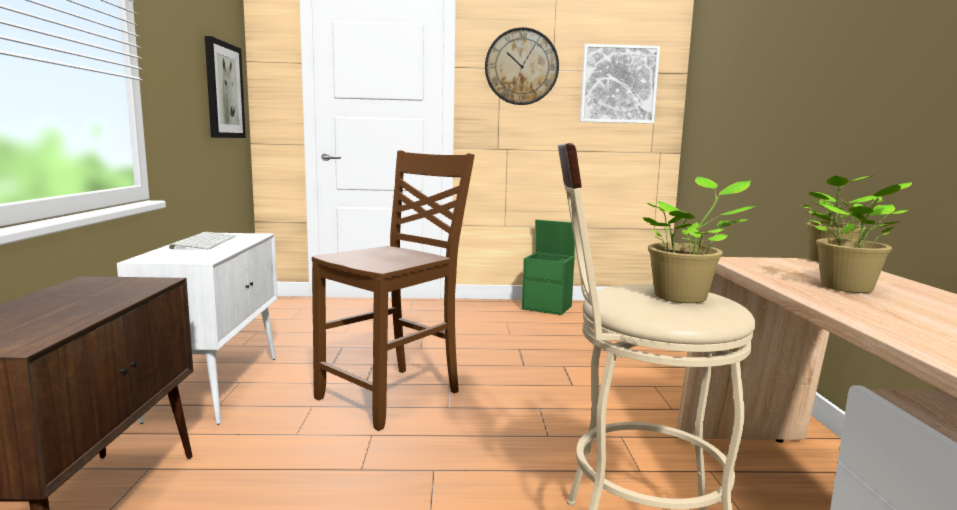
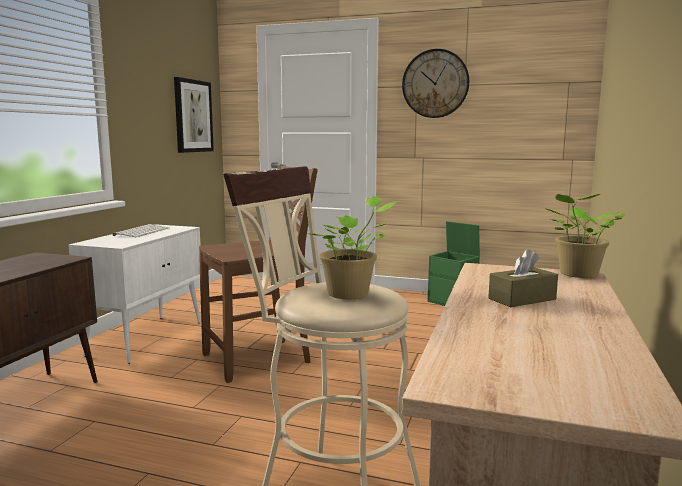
camera: 20 degrees right, 0 degrees up
picture [580,44,660,124] -> none
potted plant [810,182,912,293] -> brown tissue box [488,249,558,307]

